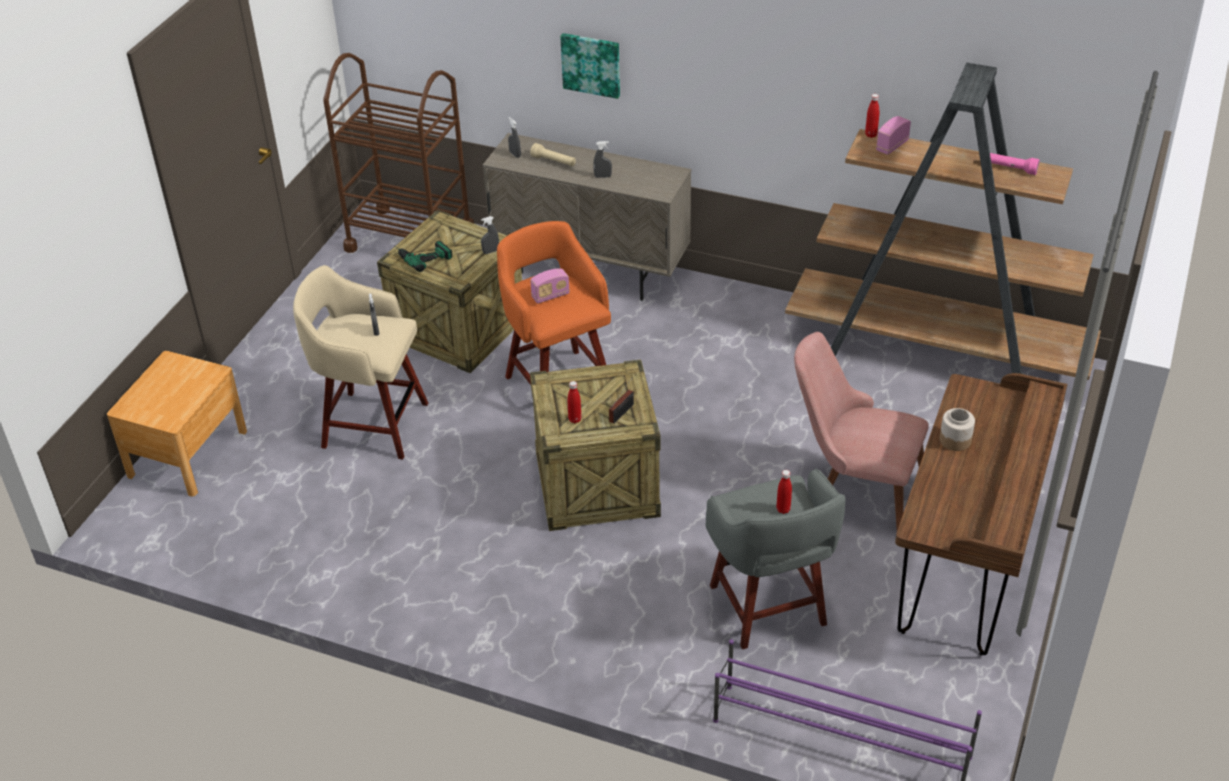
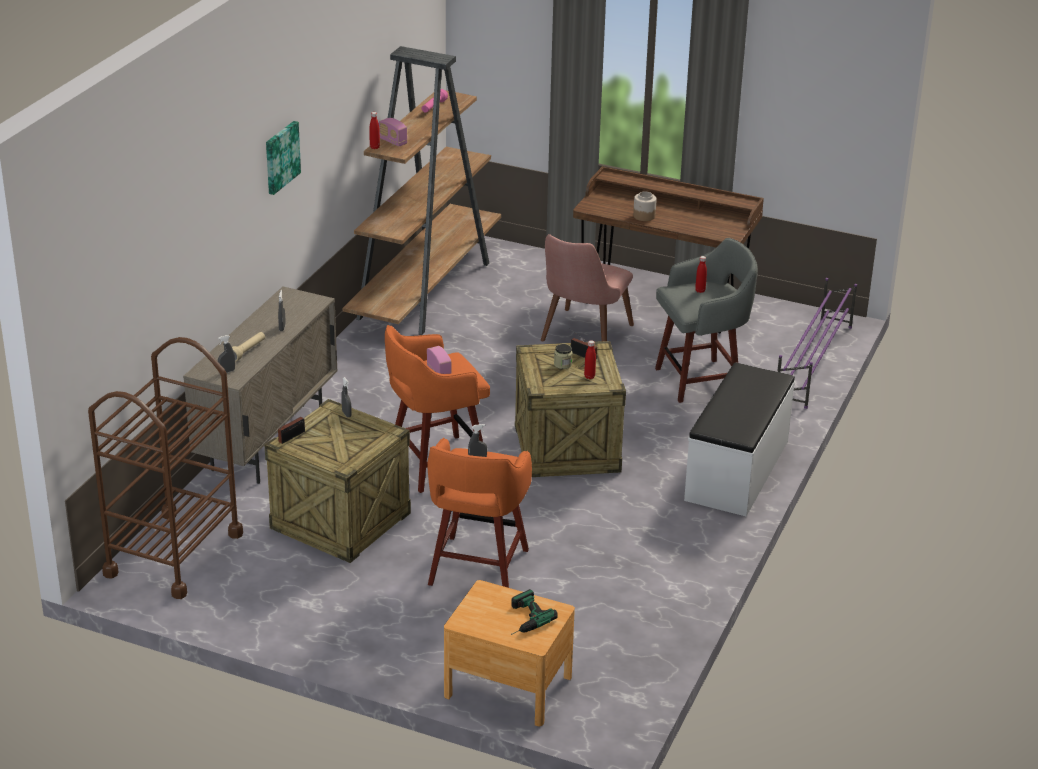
camera: 90 degrees left, 10 degrees down
beige stool [293,265,428,460] -> orange stool [427,438,532,588]
power drill [395,241,453,272] -> power drill moved to [511,589,558,635]
picture [560,33,620,99] -> picture moved to [266,121,301,195]
none -> radio [278,406,305,444]
none -> jar [554,344,572,369]
none -> white bench [684,363,795,516]

